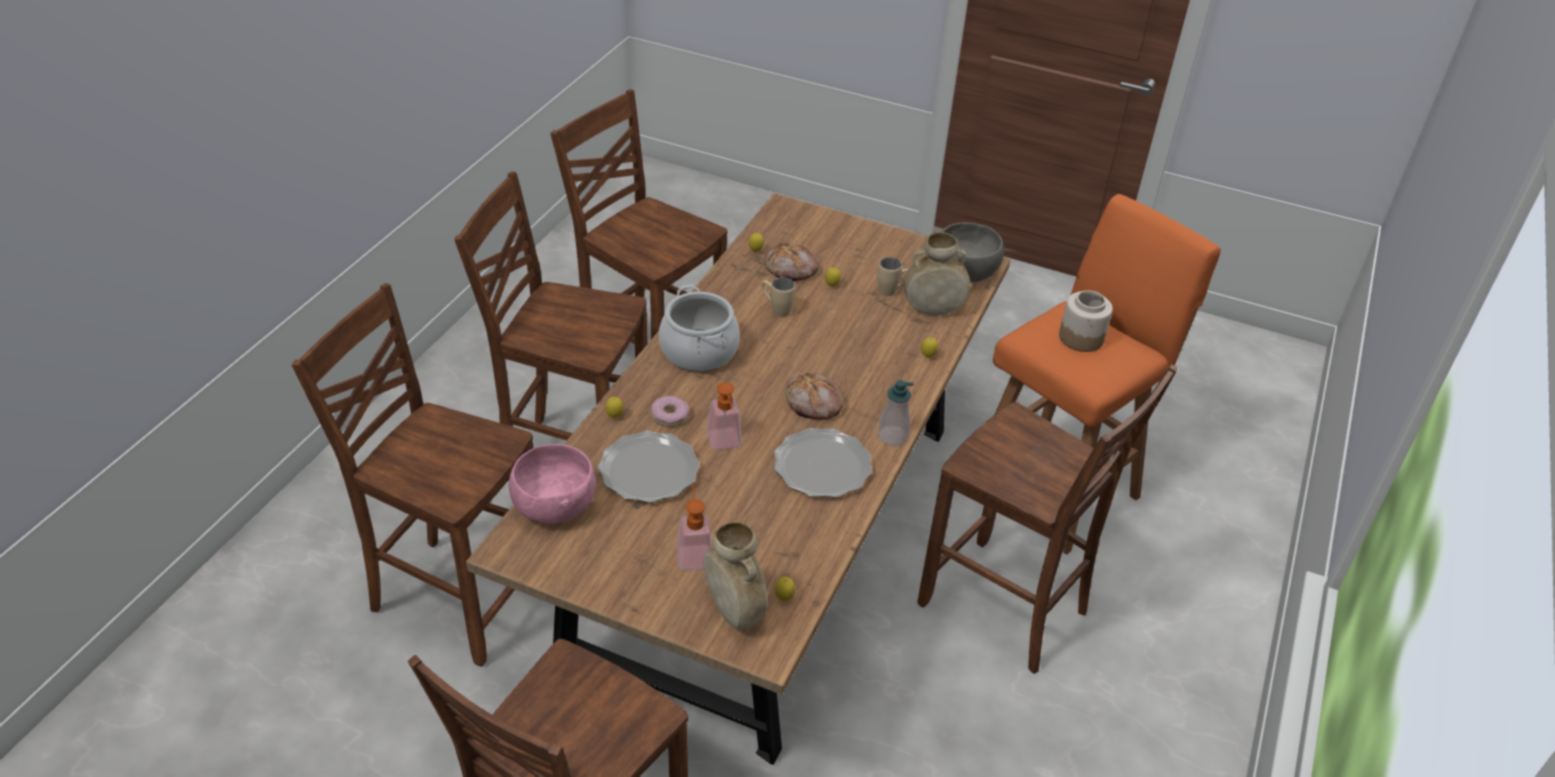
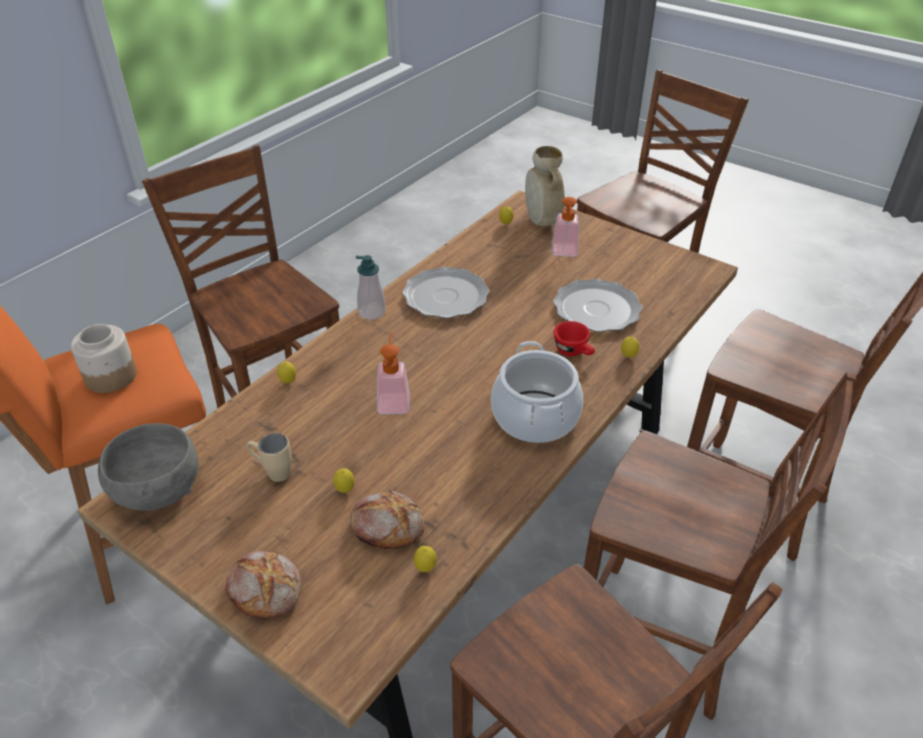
camera: 165 degrees left, 0 degrees up
pink bowl [509,444,596,523] -> none
donut [651,396,690,427] -> red cup [554,321,595,356]
soap dispenser [707,382,742,450] -> soap dispenser moved to [377,331,410,414]
beige mug [761,277,795,317] -> none
bread [785,373,844,419] -> bread moved to [226,551,301,618]
beige vase [904,232,971,315] -> none

